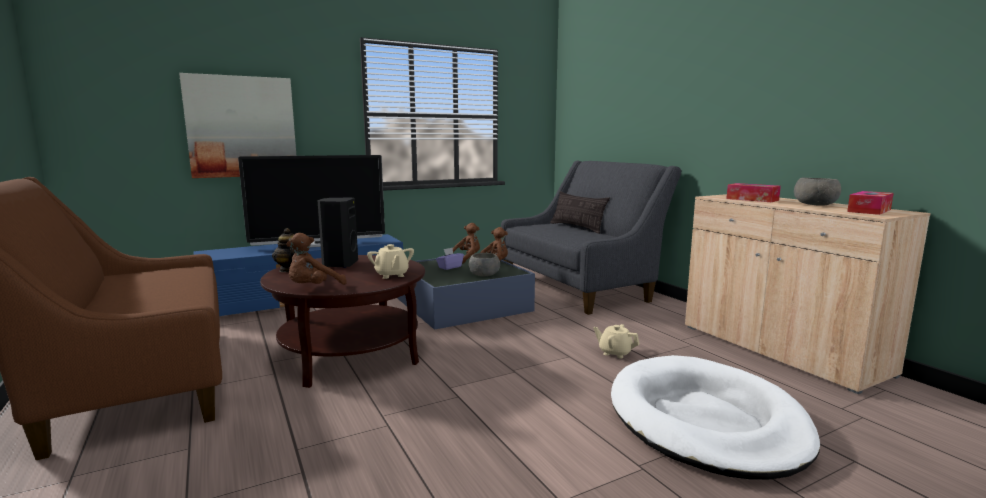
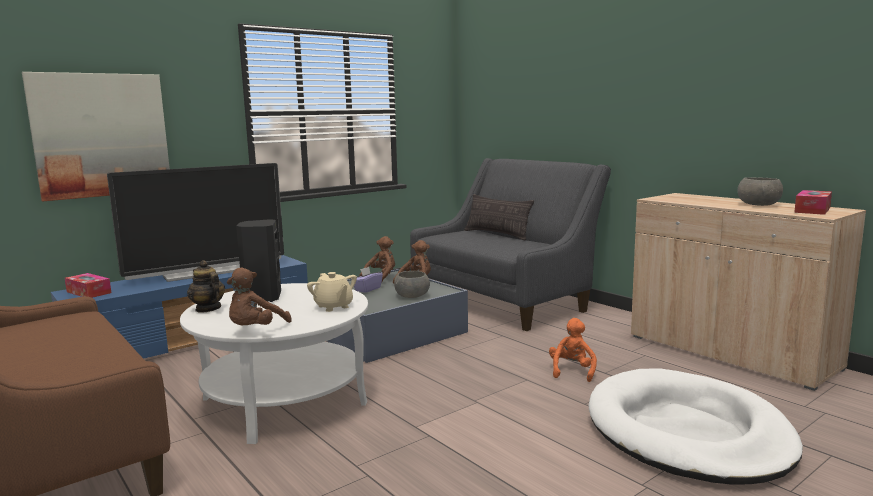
camera: 10 degrees left, 0 degrees up
brown coffee table [260,255,425,388] -> white coffee table [180,283,368,444]
beige teapot [593,324,640,358] -> orange plush toy [549,318,597,382]
tissue box [726,183,781,202] -> tissue box moved to [65,273,111,298]

